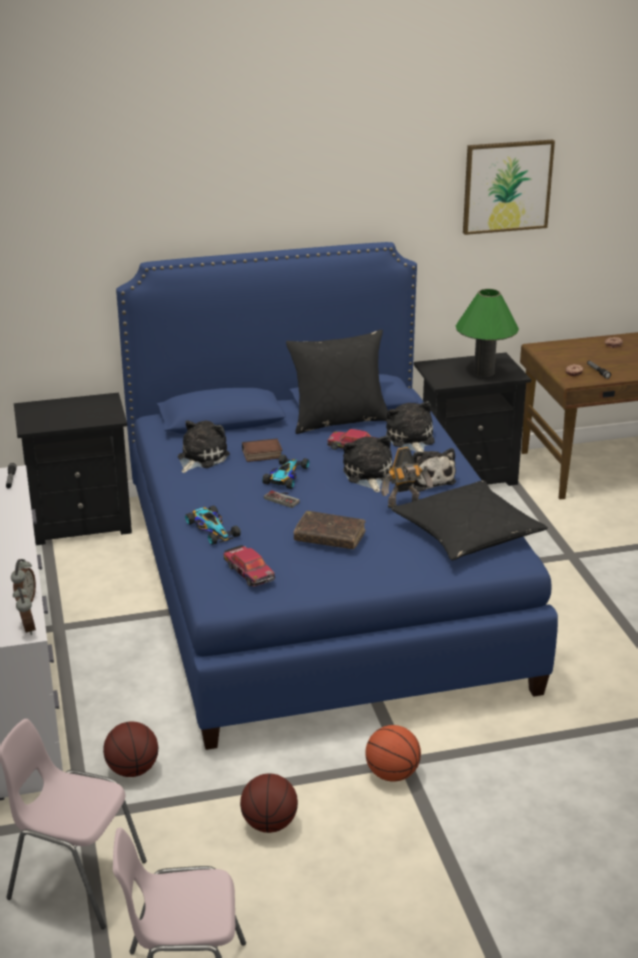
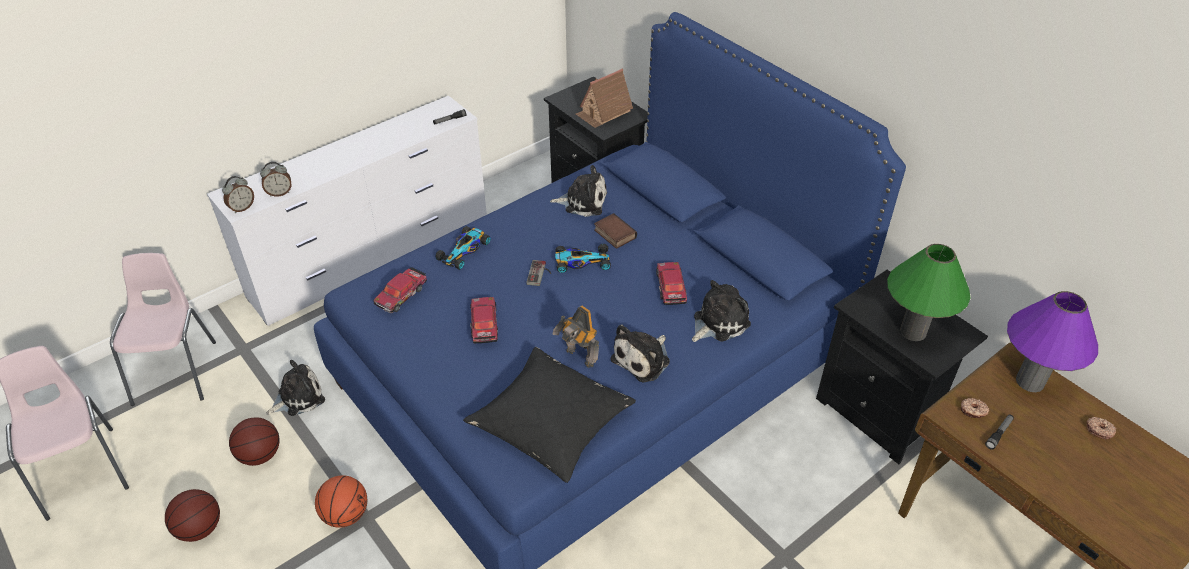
camera: 65 degrees right, 15 degrees up
basketball [103,722,158,777] -> basketball moved to [165,489,220,542]
black pillow [286,329,388,434] -> none
brown book [294,511,366,549] -> toy car [470,297,498,343]
plush toy [343,436,393,492] -> plush toy moved to [266,360,325,416]
picture [463,140,555,235] -> none
none -> toy house [576,69,633,128]
none -> purple table lamp [1007,291,1098,392]

